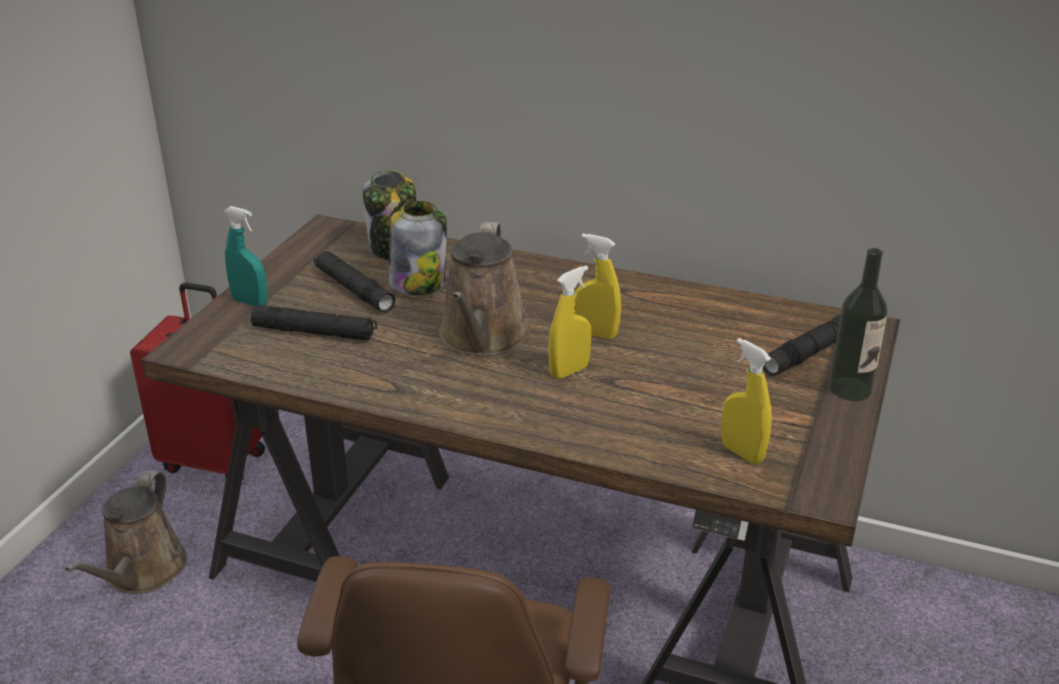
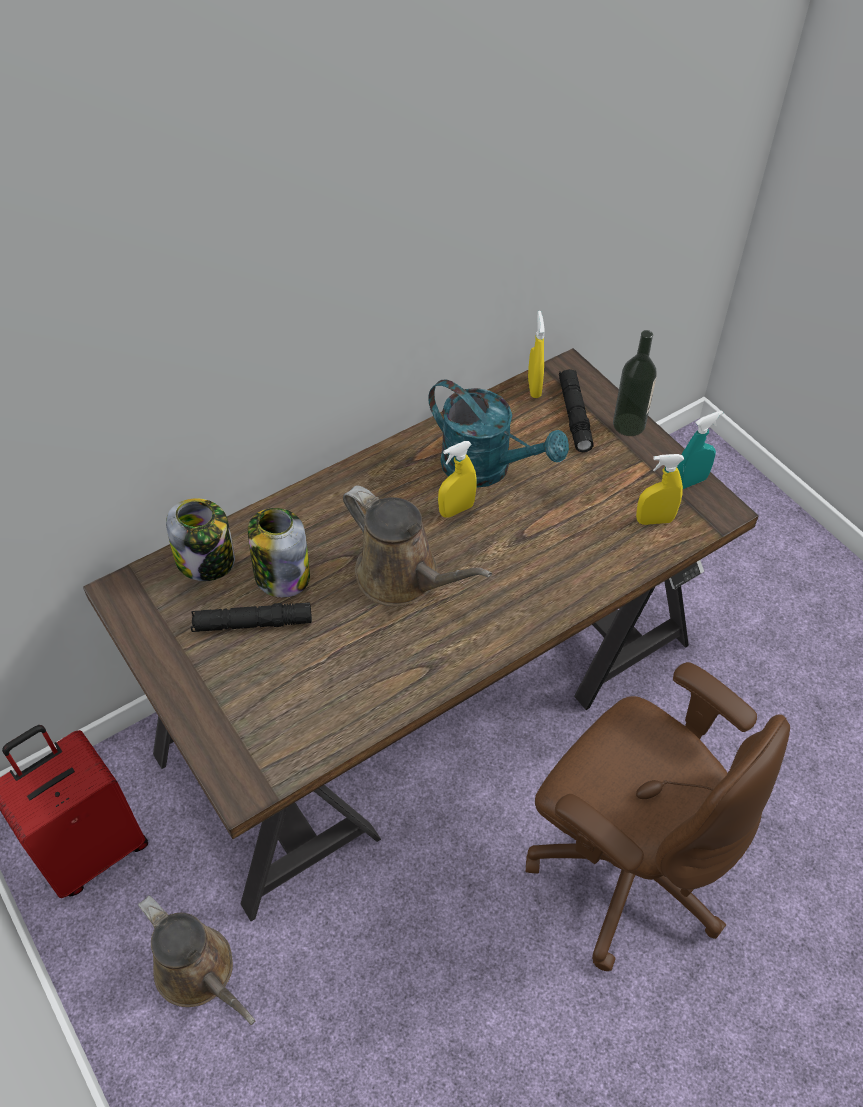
camera: 55 degrees left, 20 degrees up
turquoise spray bottle [224,206,268,306] -> turquoise spray bottle moved to [677,411,723,489]
black flashlight [251,305,377,340] -> none
yellow spray bottle [548,266,591,379] -> yellow spray bottle moved to [528,311,545,398]
none -> turquoise watering can [428,380,569,488]

